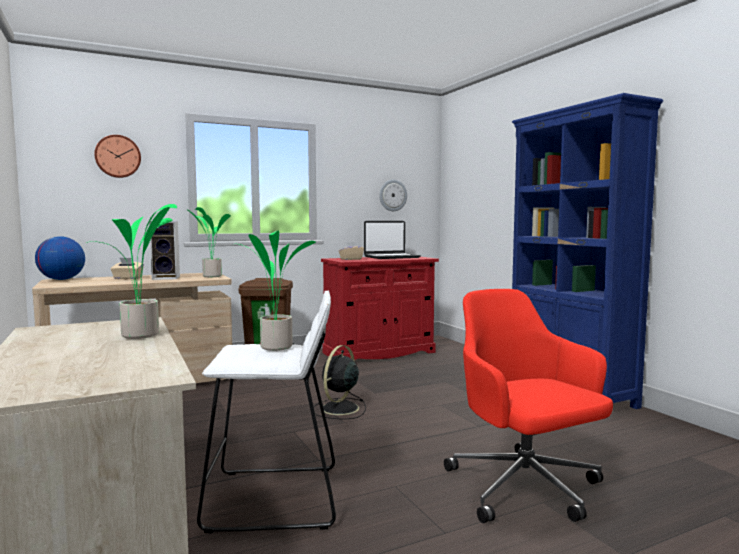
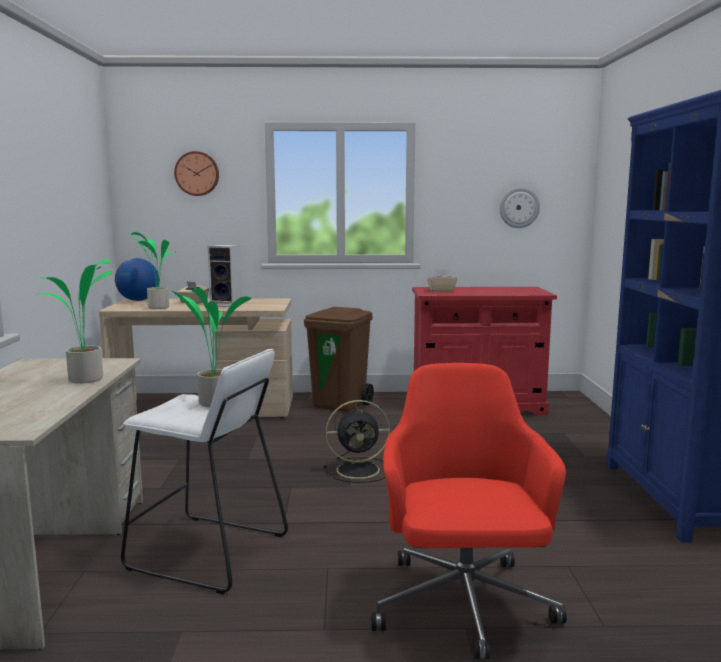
camera: 25 degrees right, 5 degrees up
potted plant [188,207,231,277] -> potted plant moved to [129,232,173,309]
black fan [314,345,366,419] -> black fan turned 150 degrees counterclockwise [324,400,390,483]
laptop [364,221,421,259] -> none

